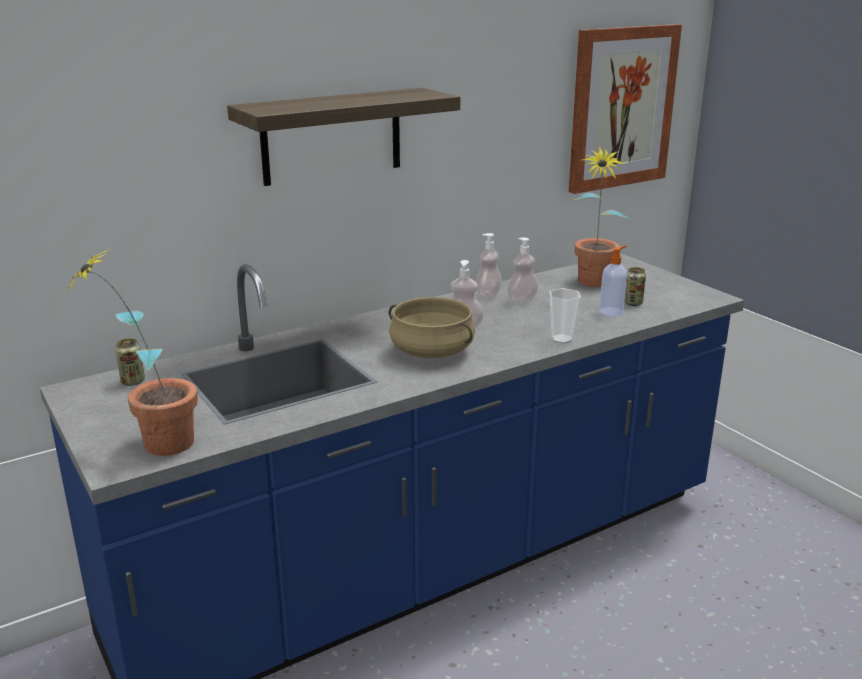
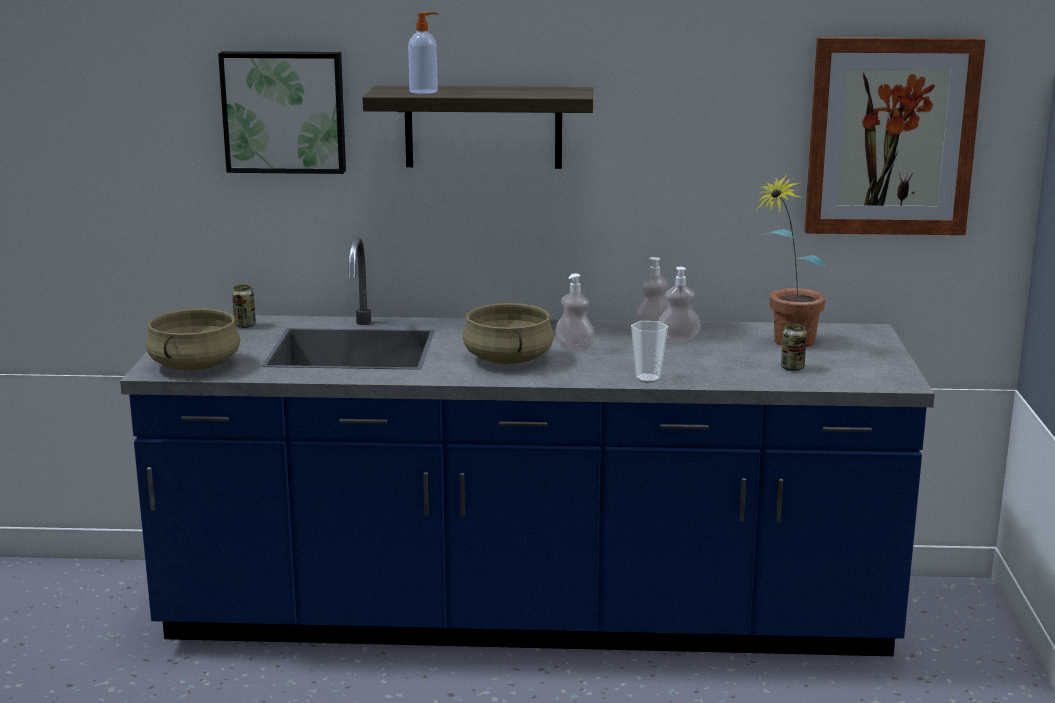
camera: 35 degrees right, 5 degrees down
potted plant [68,250,198,456] -> beige cooking pot [146,308,240,370]
soap dispenser [599,246,627,316] -> soap dispenser moved to [408,12,439,94]
none -> picture [218,51,346,174]

